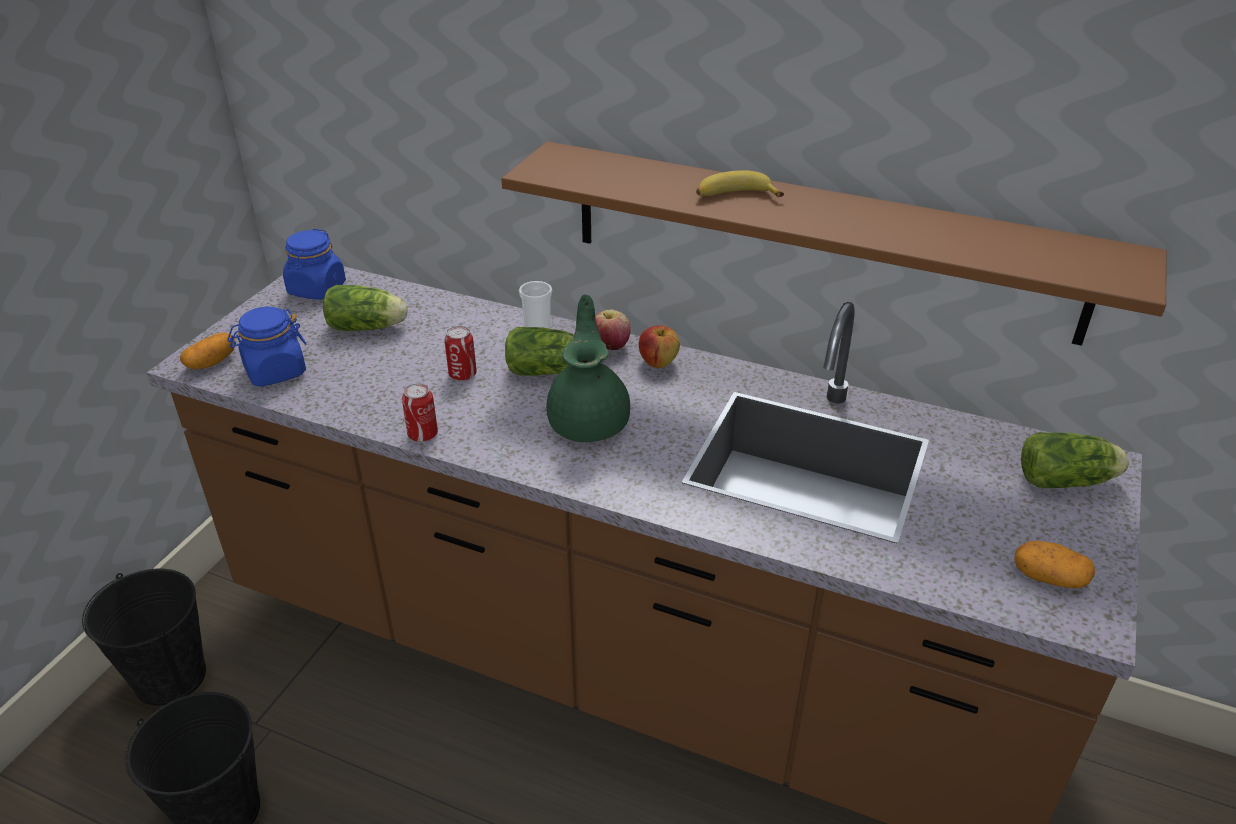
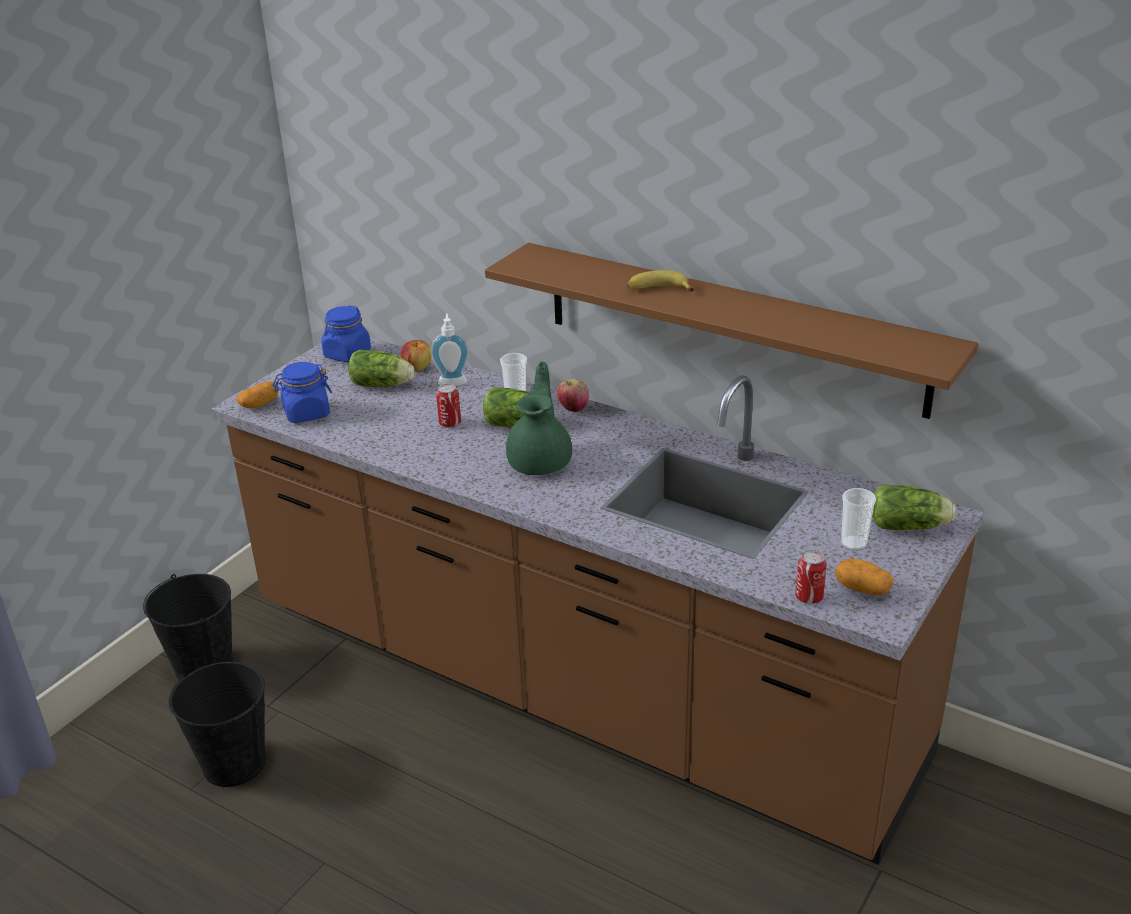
camera: 10 degrees right, 5 degrees down
can [402,383,438,442] -> can moved to [795,550,827,604]
apple [639,325,680,368] -> apple moved to [401,340,432,372]
none -> soap dispenser [431,314,469,386]
none -> cup [841,488,876,551]

